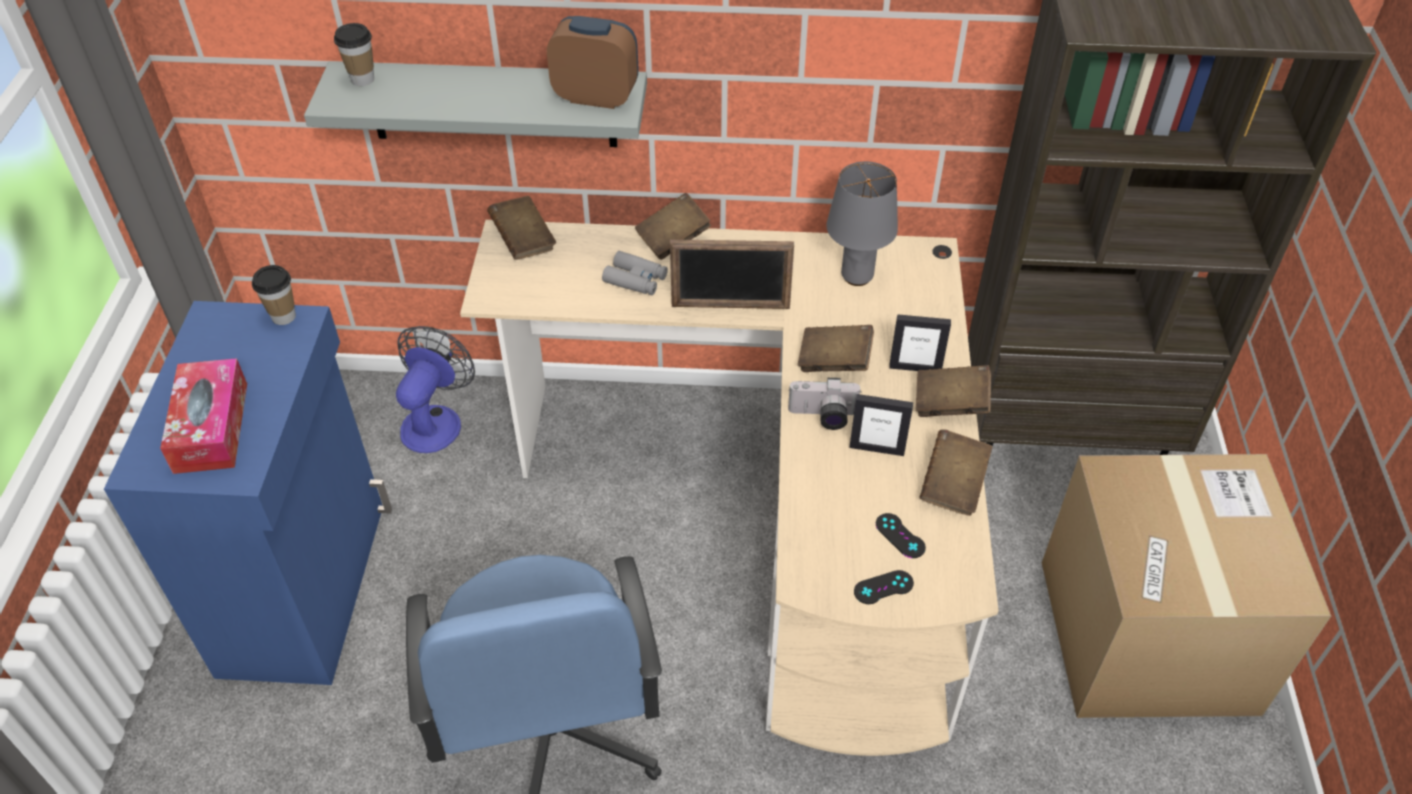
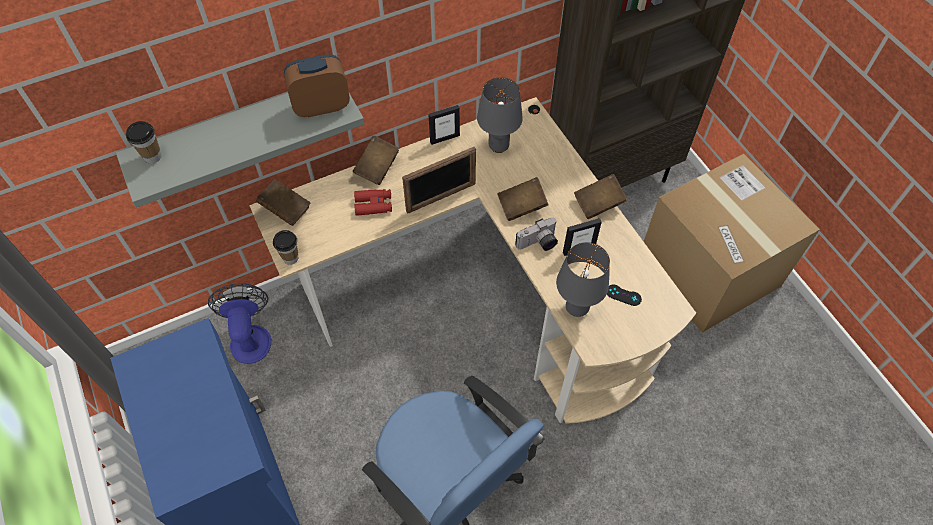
camera: 30 degrees left, 10 degrees up
tissue box [160,358,247,474] -> none
cup [252,265,296,325] -> cup moved to [273,230,298,265]
grey binoculars [602,251,668,295] -> red binoculars [354,189,392,216]
black game controller [854,570,914,604] -> none
picture frame [889,314,951,371] -> picture frame moved to [428,105,460,145]
brown book [920,429,993,516] -> none
none -> grey table lamp [556,242,610,317]

